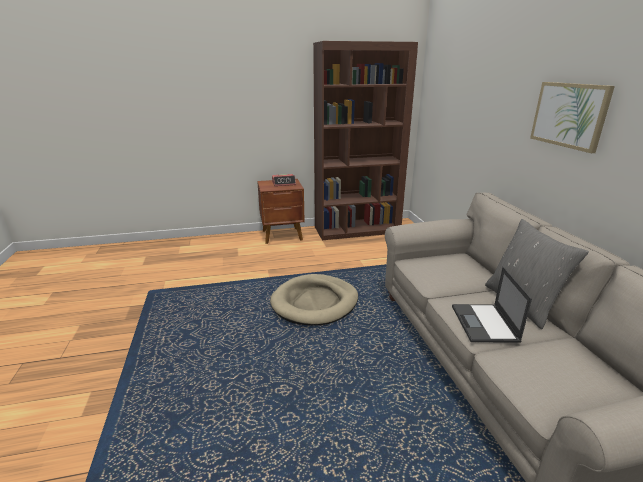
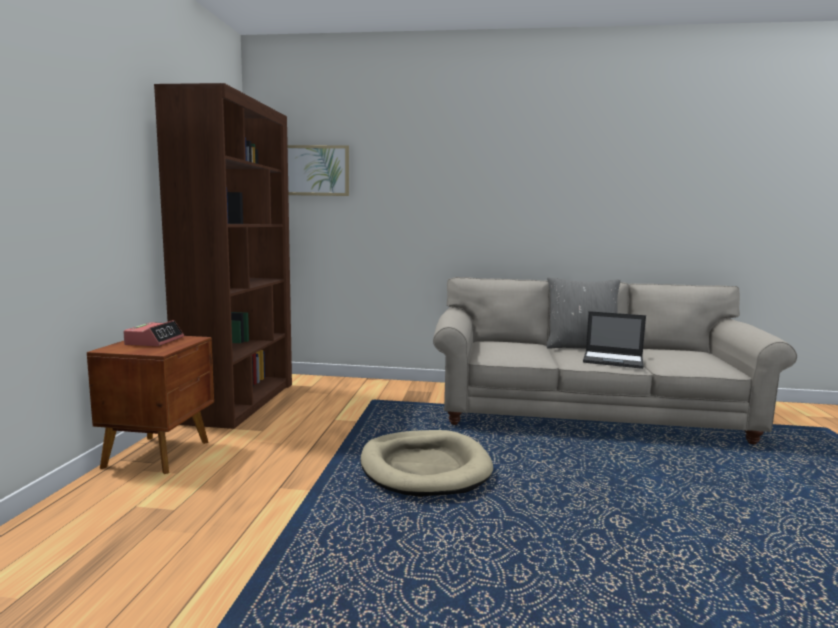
camera: 70 degrees left, 15 degrees down
picture [530,82,615,153] -> picture moved to [288,145,349,196]

